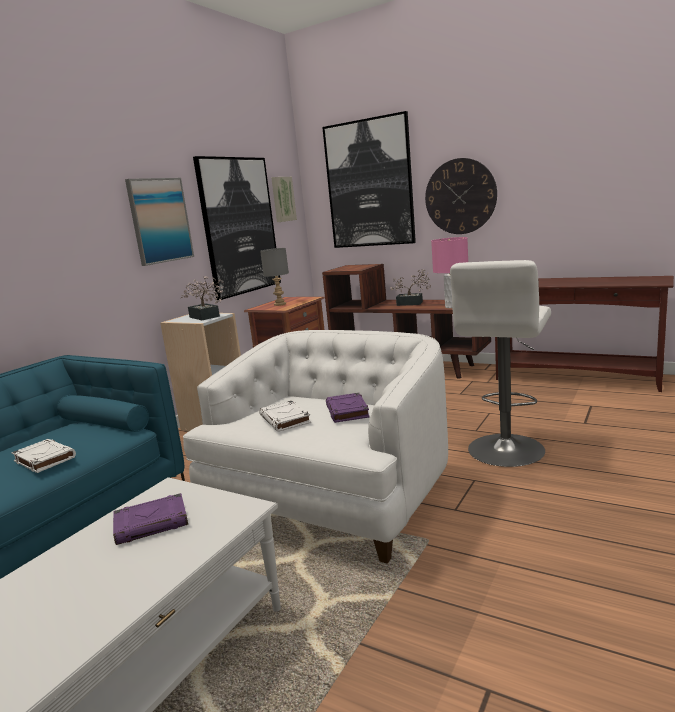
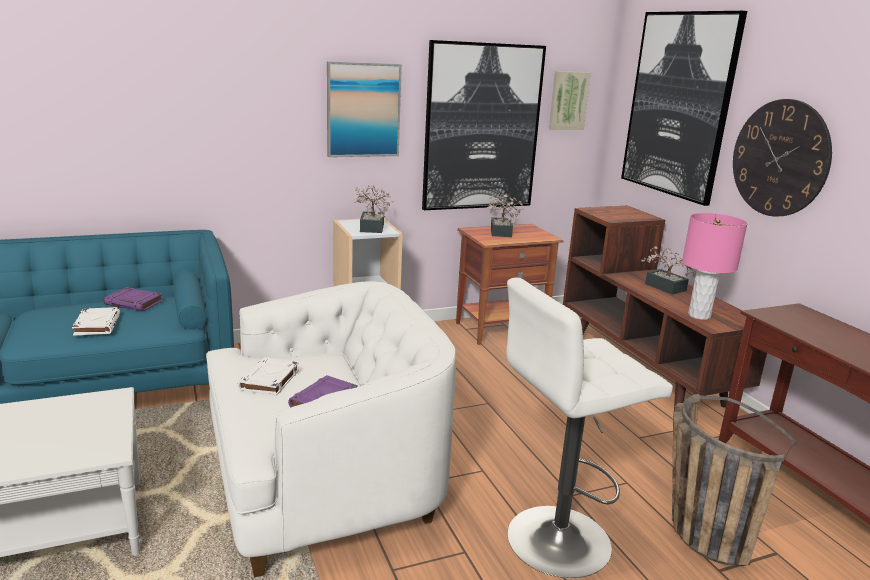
camera: 35 degrees right, 5 degrees up
purple book [113,493,188,545] -> purple book moved to [104,287,163,311]
grey table lamp [260,248,289,306] -> potted plant [487,194,524,237]
none -> basket [672,394,797,566]

